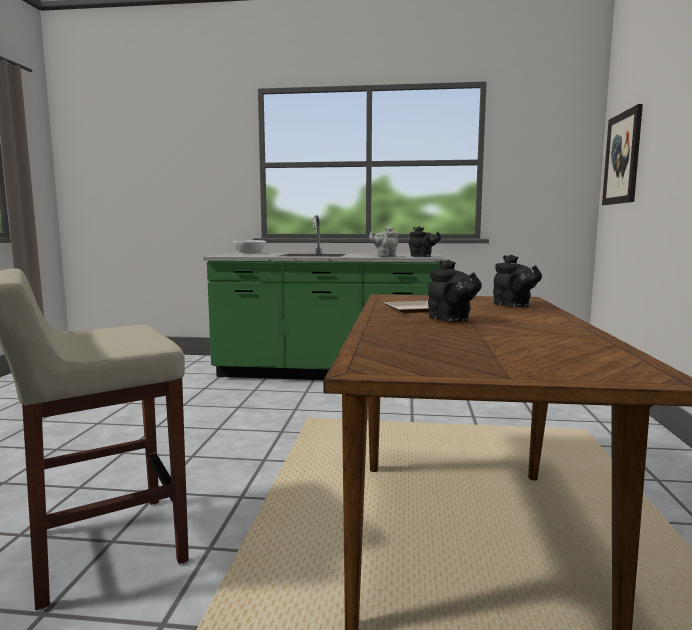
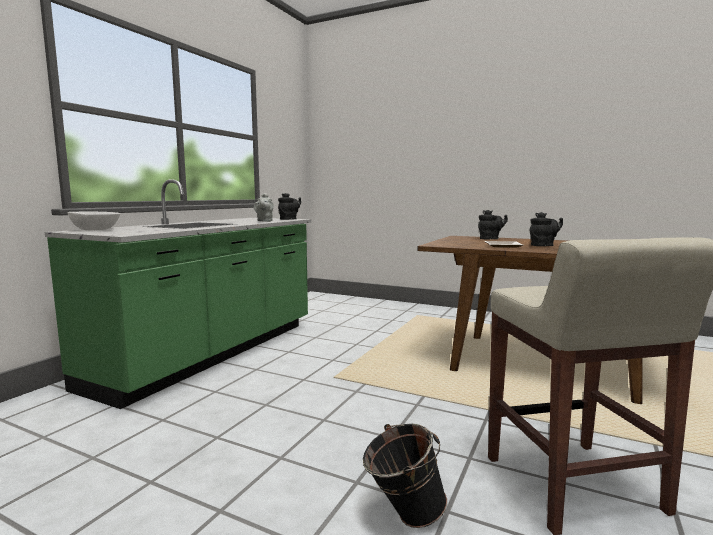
camera: 70 degrees left, 0 degrees up
picture [602,104,643,205] -> none
none -> black bucket [363,424,447,528]

